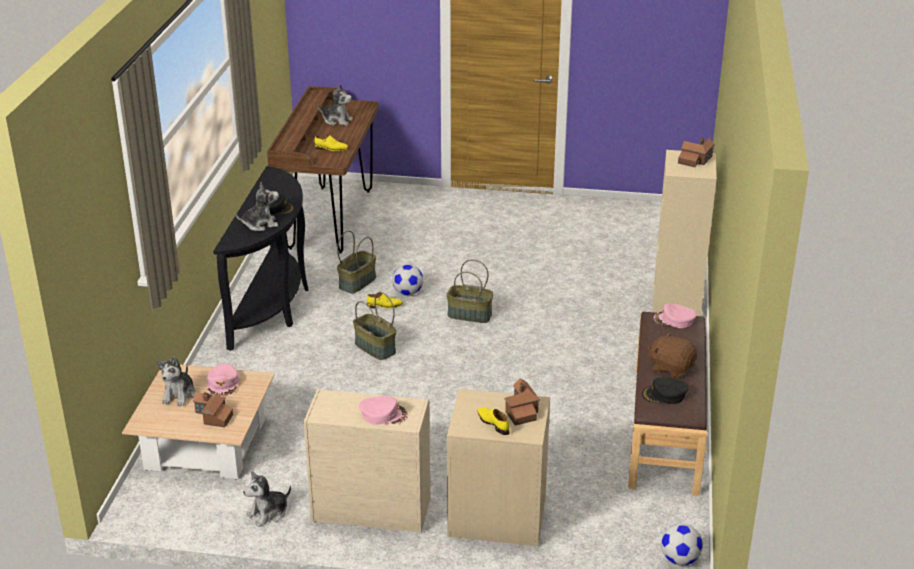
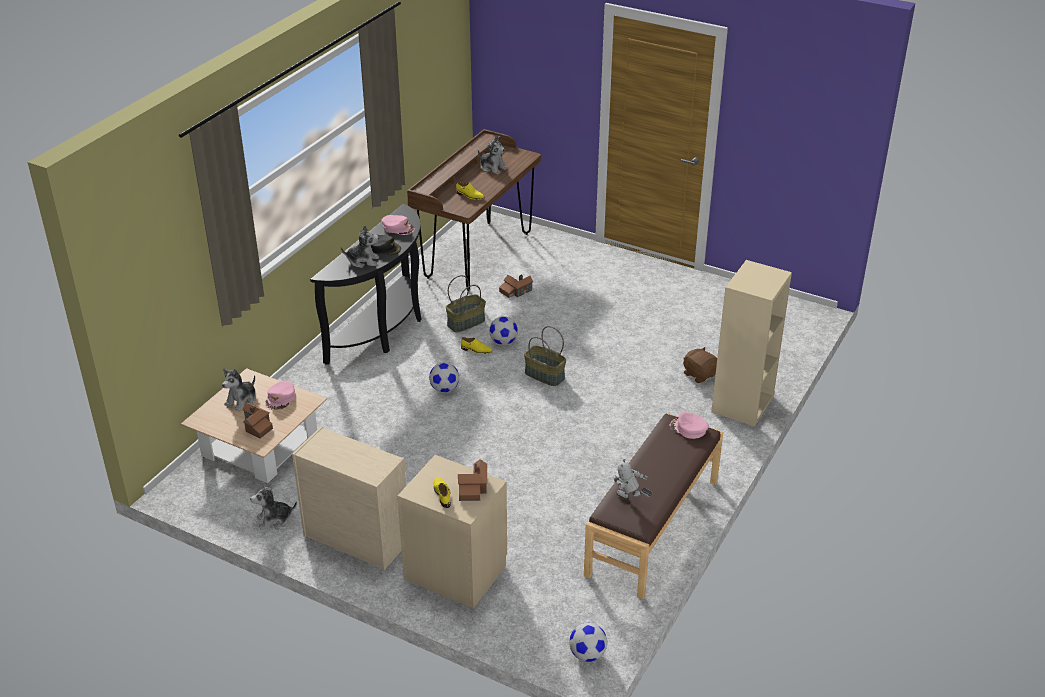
camera: 20 degrees right, 5 degrees up
basket [353,292,396,360] -> football [429,363,459,392]
pink cap [359,396,408,425] -> pink cap moved to [382,215,415,235]
black cap [642,377,689,404] -> toy robot [613,459,653,499]
brown plush toy [648,332,697,378] -> brown plush toy moved to [683,347,717,383]
toy house [678,137,715,168] -> toy house moved to [499,275,533,298]

